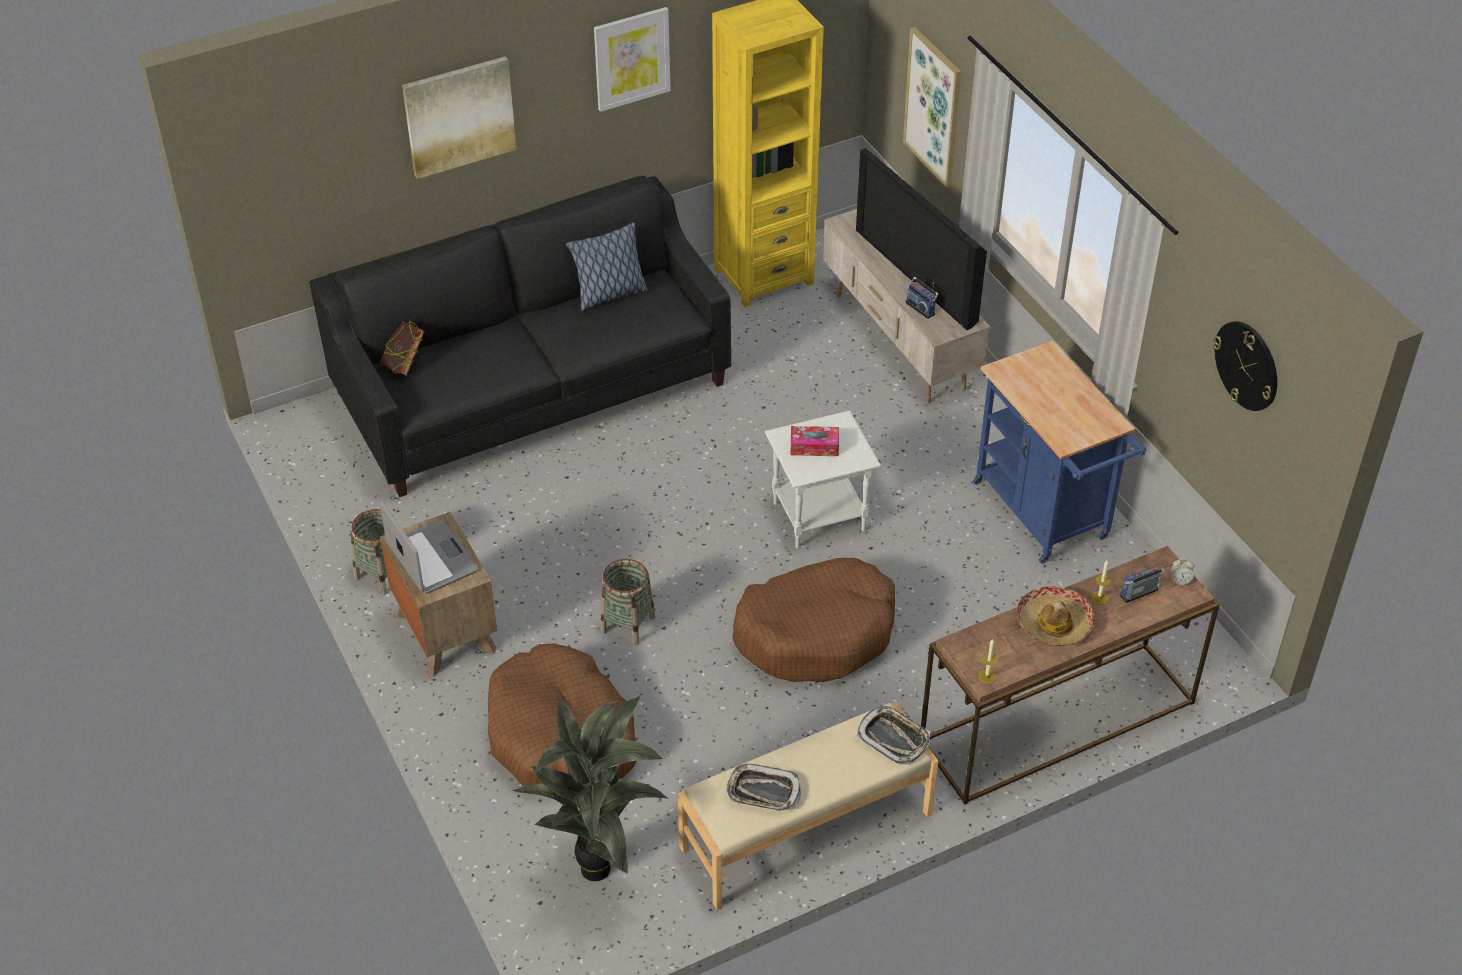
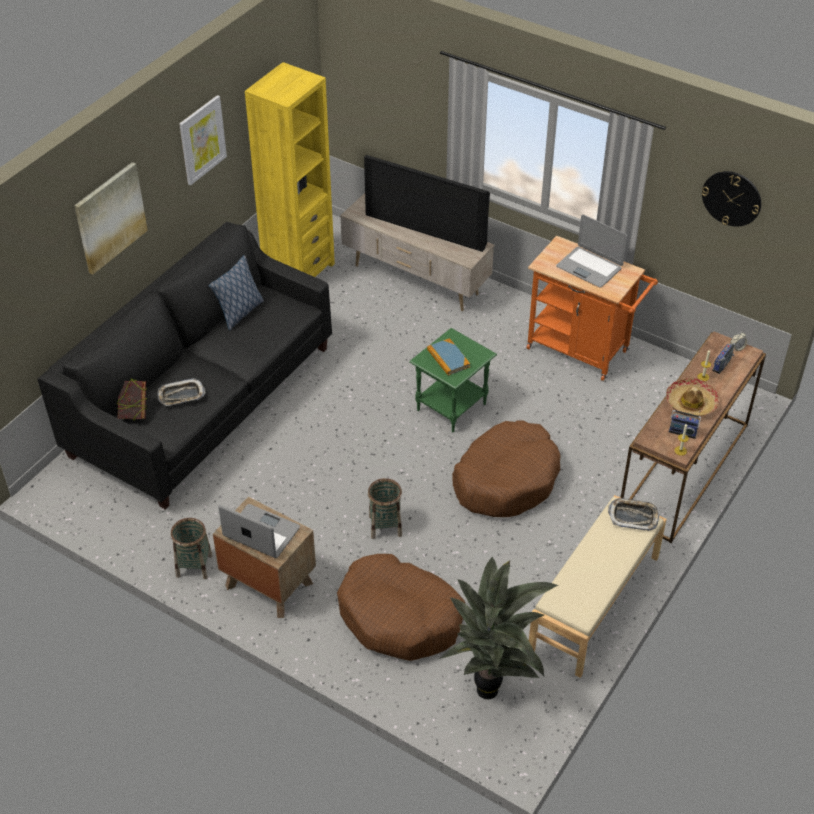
camera: 30 degrees left, 0 degrees up
tray [726,764,801,811] -> tray moved to [158,378,206,406]
white side table [765,410,881,549] -> green side table [409,328,497,432]
tissue box [791,426,839,456] -> book [427,338,470,376]
picture [903,27,961,187] -> none
radio [905,277,939,319] -> radio moved to [669,410,701,439]
blue cart [973,341,1146,564] -> orange cart [527,236,658,381]
none -> laptop [556,214,627,288]

